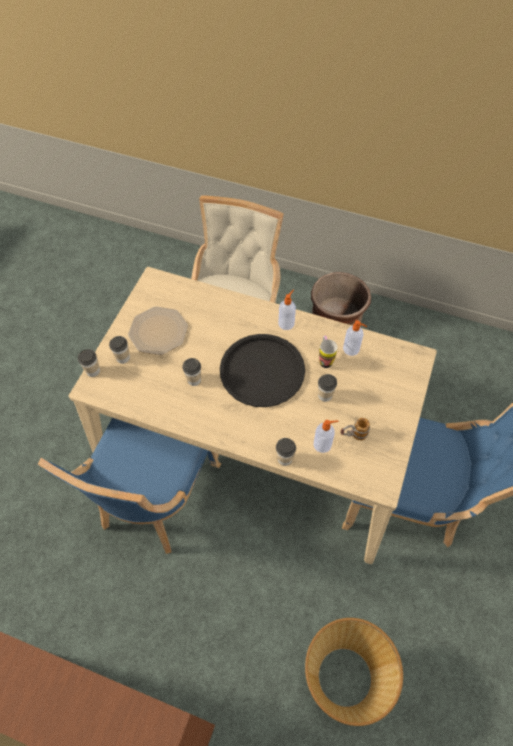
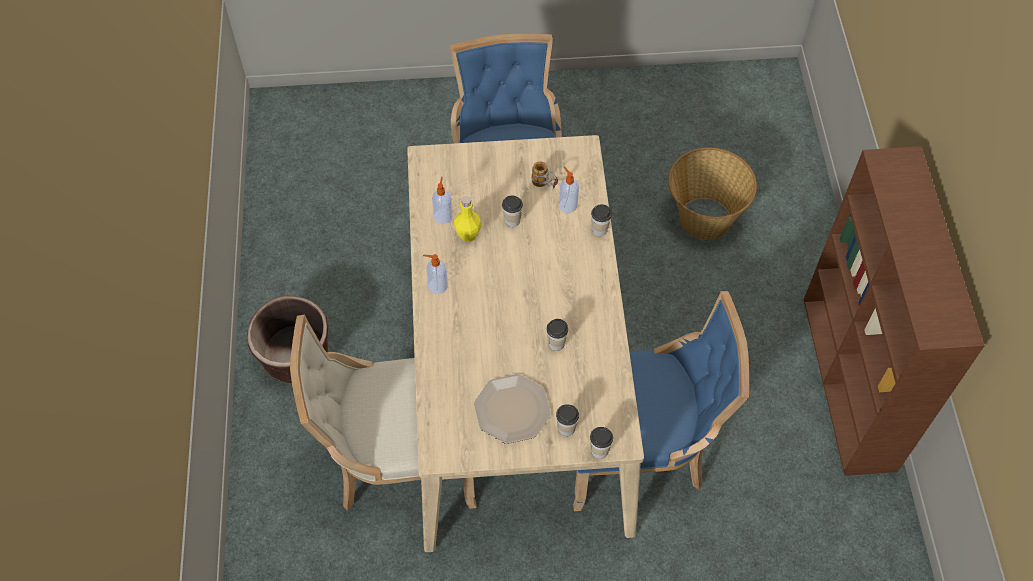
camera: 115 degrees left, 0 degrees up
black tray [220,334,305,407] -> none
mug [319,336,338,368] -> yellow bottle [454,196,481,242]

